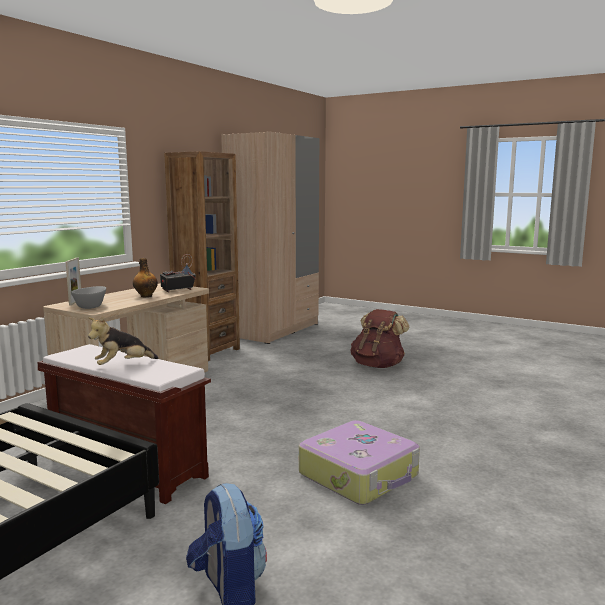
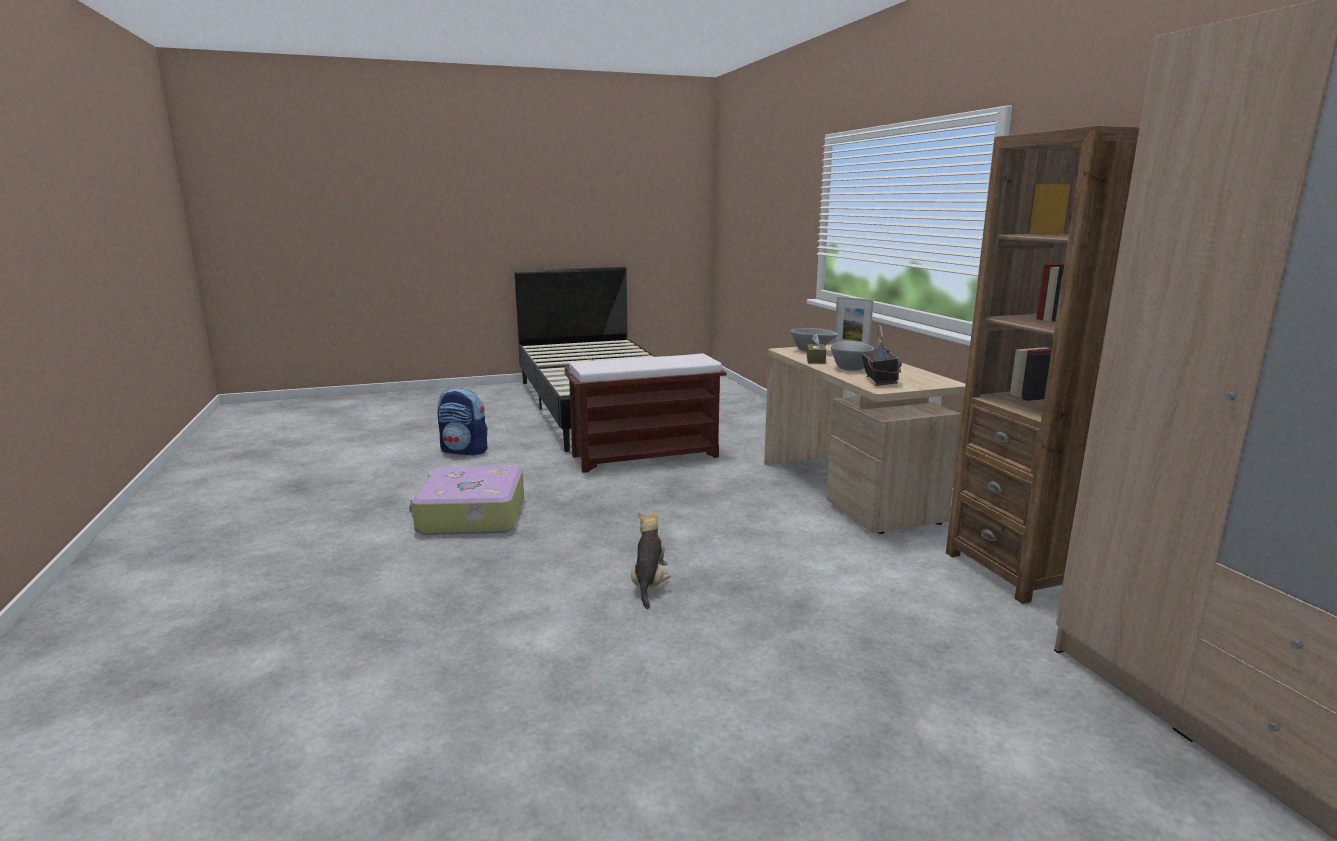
camera: 130 degrees right, 5 degrees up
plush toy [88,317,159,365] -> plush toy moved to [631,510,671,609]
bottle [133,258,158,297] -> grey bowl [831,341,874,371]
brown backpack [350,309,409,368] -> none
none -> brown tissue box [807,333,826,364]

